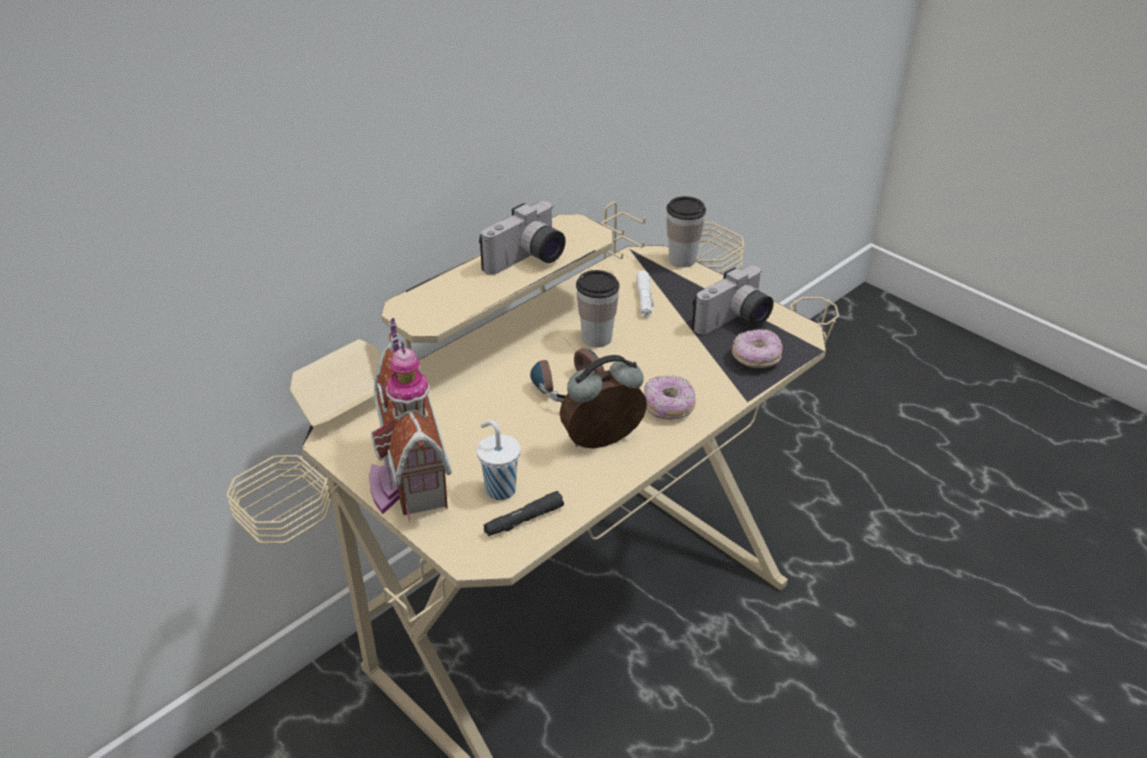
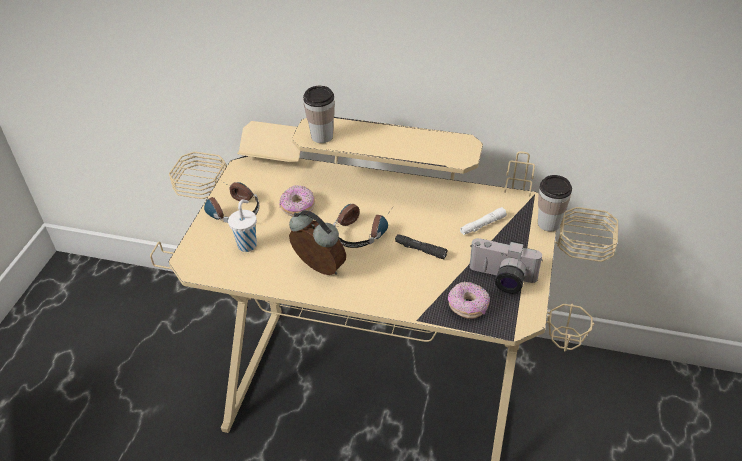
camera: 60 degrees right, 5 degrees up
toy house [369,318,452,522] -> headphones [204,180,259,223]
camera [479,201,566,275] -> none
black flashlight [484,491,564,536] -> black flashlight moved to [395,234,448,259]
cup [576,270,619,347] -> cup moved to [303,86,335,143]
donut [644,375,696,420] -> donut moved to [279,185,315,217]

